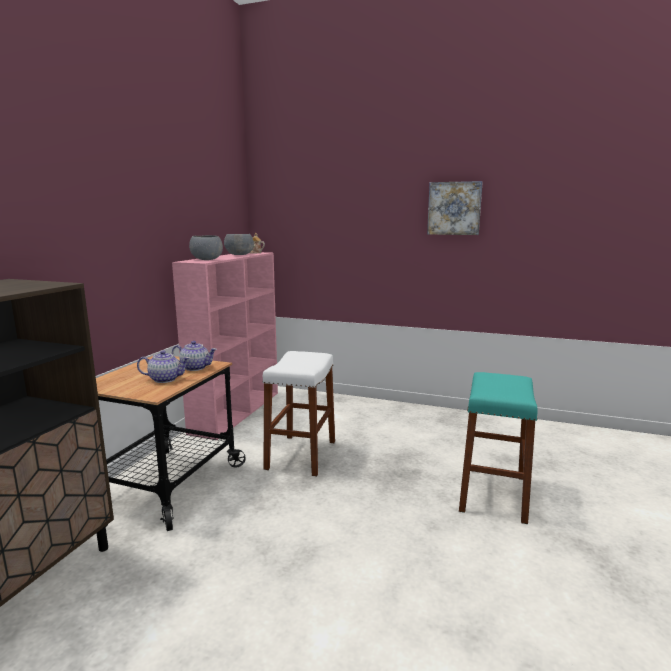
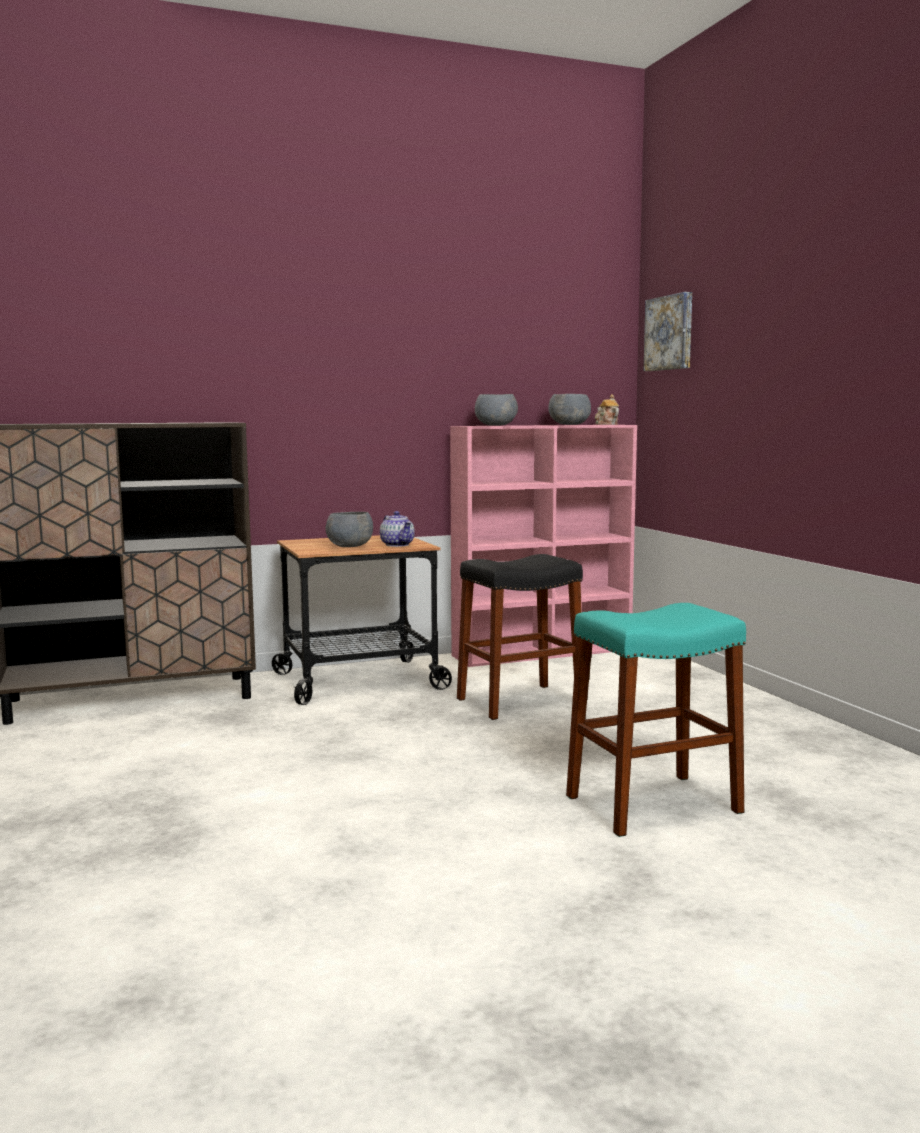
camera: 50 degrees right, 5 degrees down
teapot [137,350,190,383] -> grey bowl [326,512,373,547]
white stool [262,351,335,477] -> black stool [457,554,583,720]
picture [427,181,483,235] -> picture moved to [644,292,692,371]

